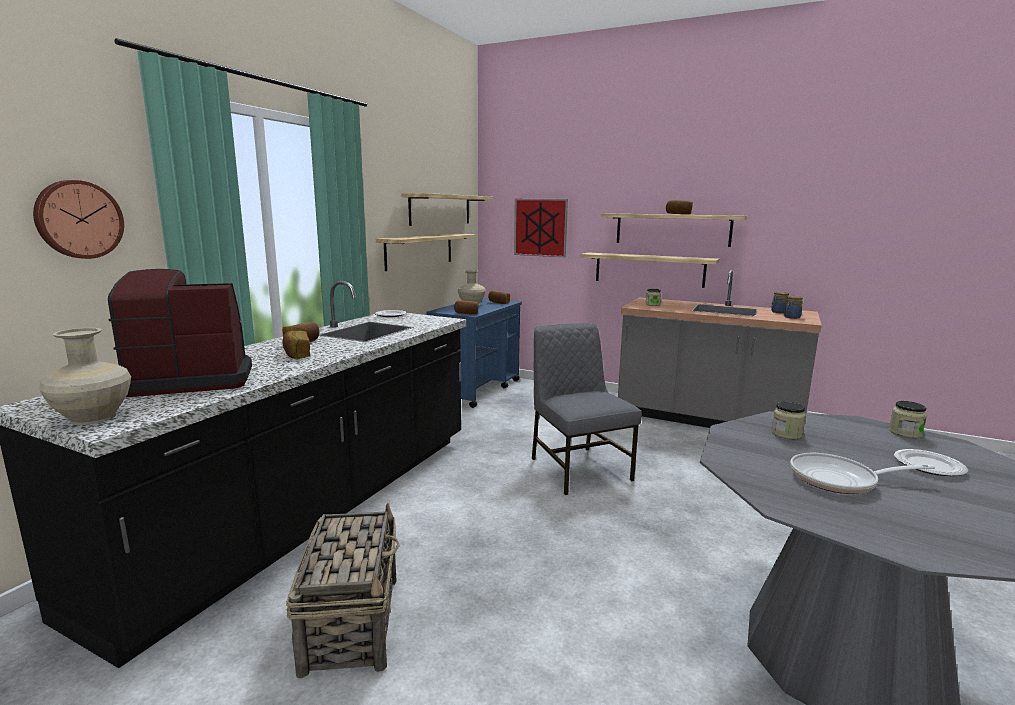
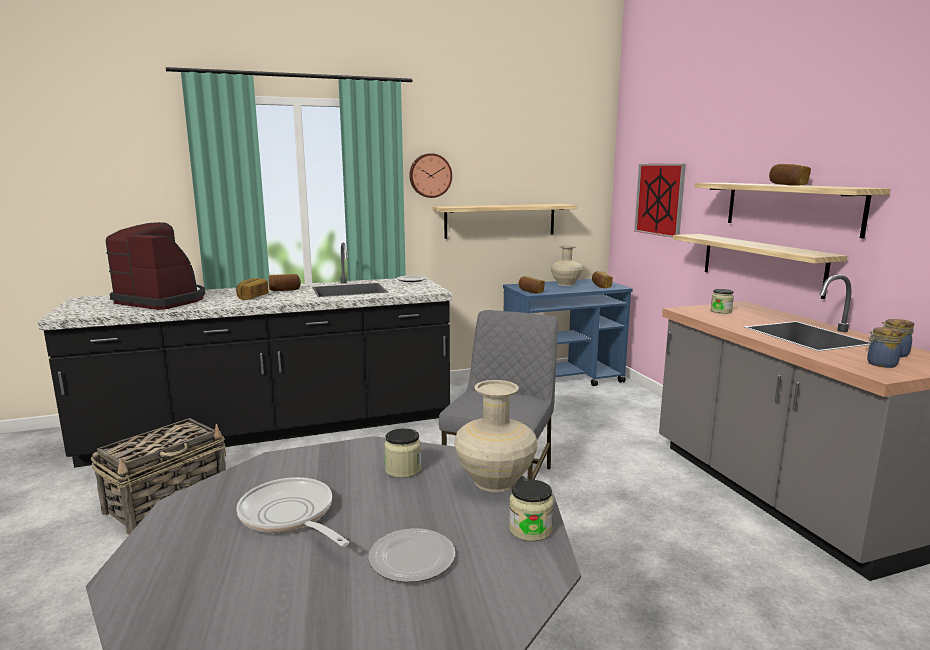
camera: 45 degrees right, 0 degrees up
wall clock [33,180,124,259] -> wall clock moved to [409,153,452,198]
beige vase [39,328,131,425] -> beige vase moved to [454,380,538,492]
shelf [401,193,493,226] -> none

